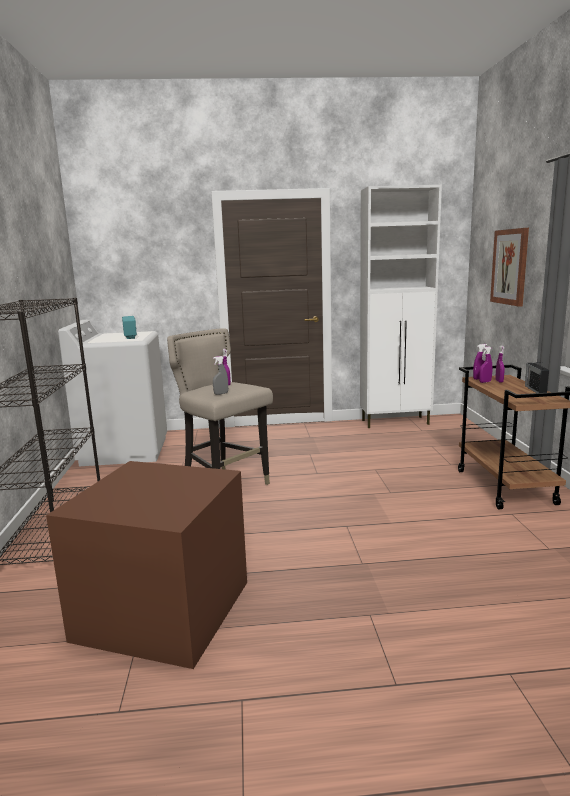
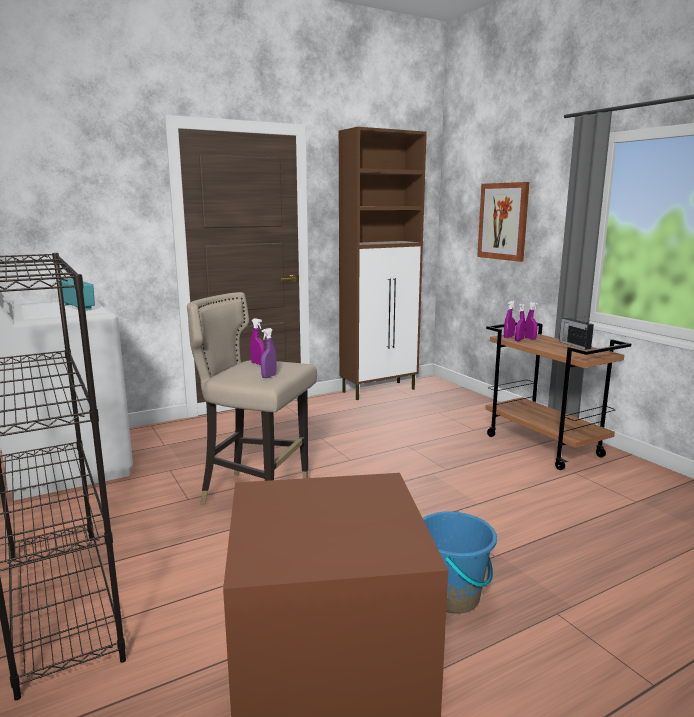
camera: 25 degrees left, 0 degrees up
grey spray bottle [213,356,228,395] -> purple spray bottle [261,328,277,378]
white cabinet [360,185,442,428] -> brown cabinet [339,127,427,400]
none -> blue bucket [423,511,497,614]

